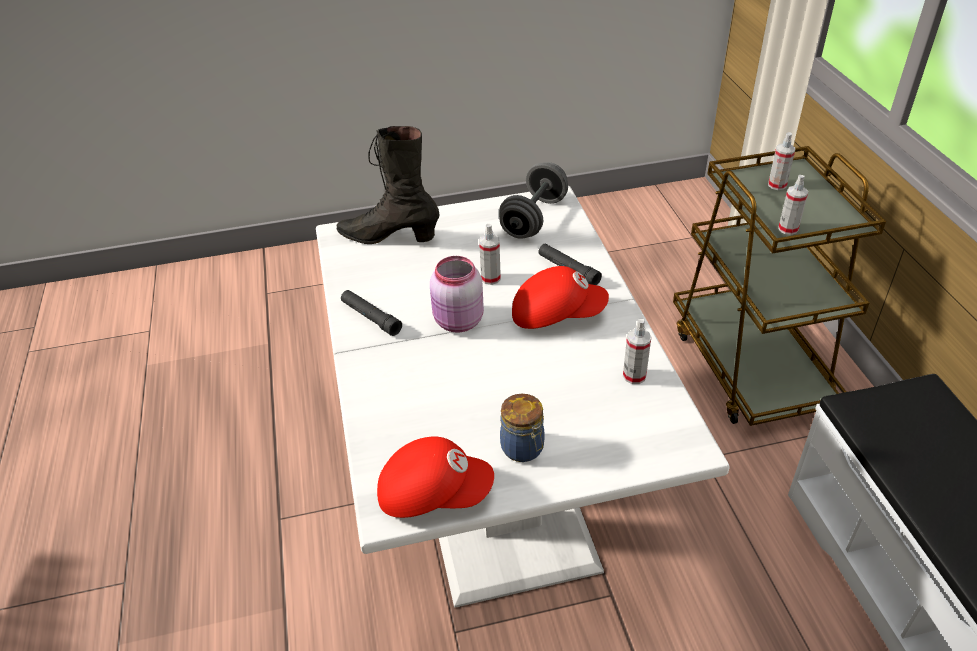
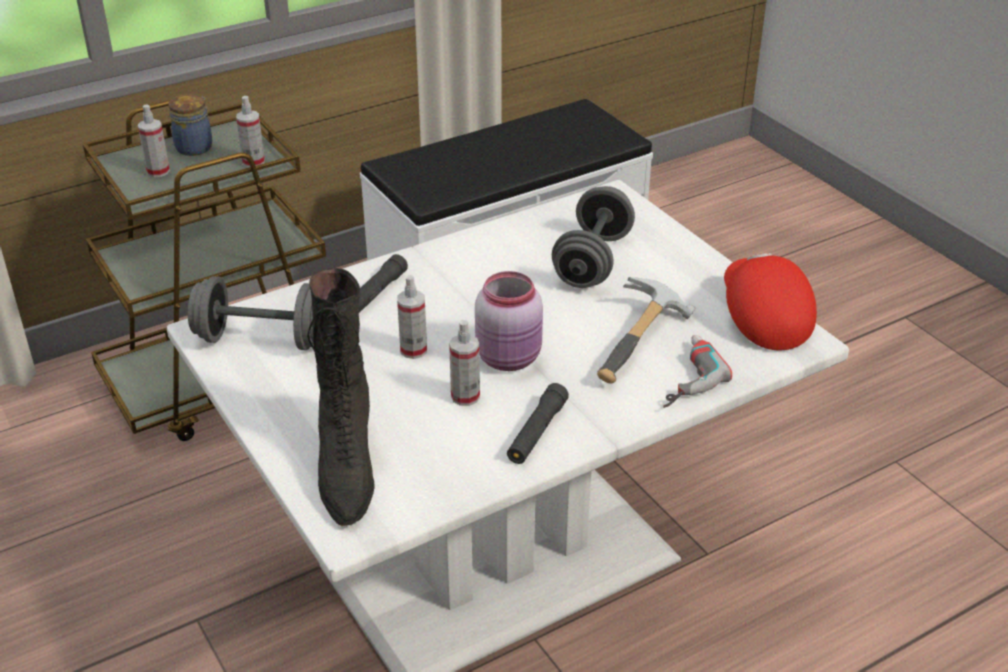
camera: 110 degrees left, 5 degrees down
jar [500,394,545,462] -> jar moved to [168,94,212,156]
red cap [512,266,609,329] -> none
spray bottle [623,319,652,384] -> spray bottle moved to [449,320,480,406]
none -> grey dumbbell [552,186,635,288]
none -> hammer [597,277,696,384]
none -> power drill [663,335,732,408]

